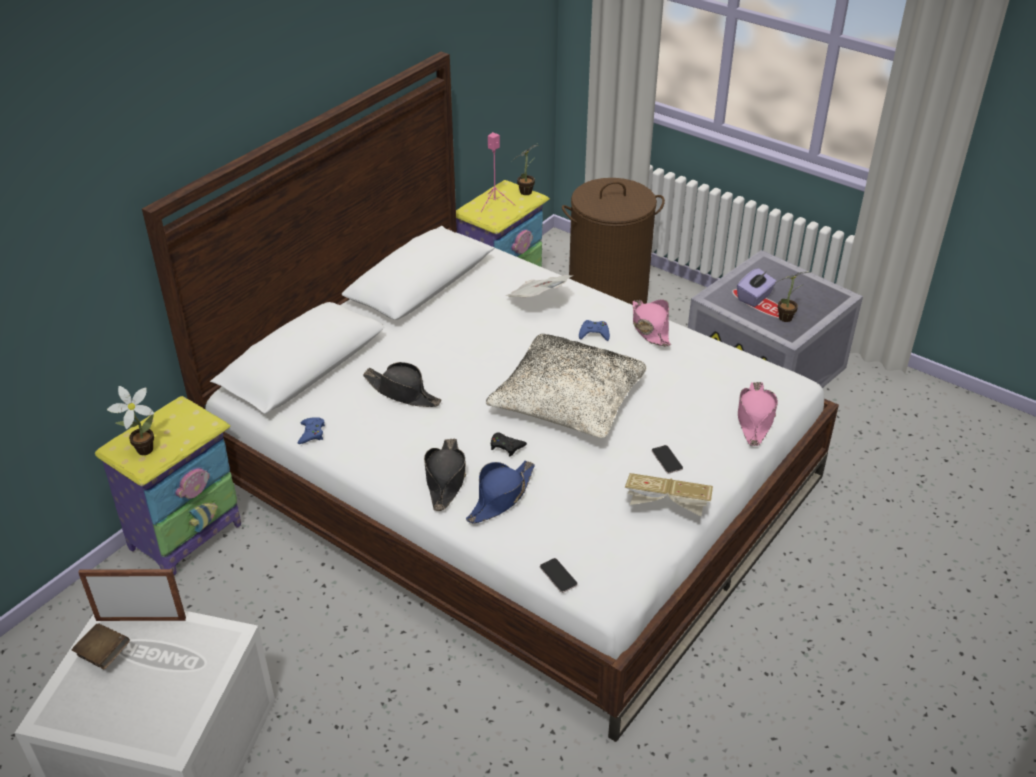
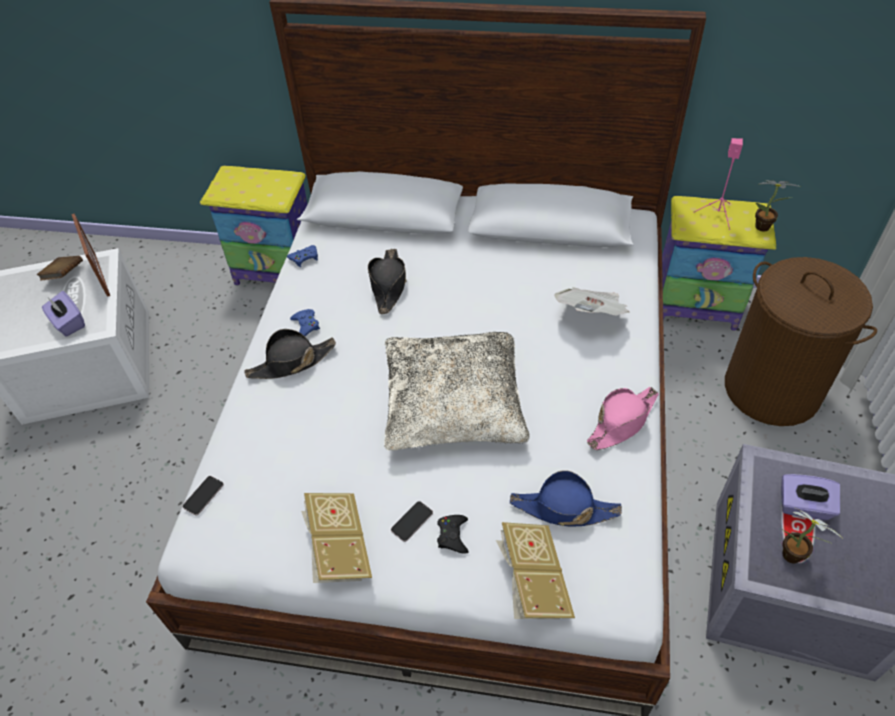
camera: 65 degrees right, 10 degrees up
potted plant [107,386,154,455] -> none
blue hat [466,461,535,524] -> blue hat moved to [510,470,622,526]
black game controller [491,432,527,457] -> black game controller moved to [437,515,469,554]
blue game controller [579,320,610,341] -> blue game controller moved to [290,309,320,336]
pink hat [738,382,778,446] -> book [496,522,575,619]
none -> purple tissue box [42,291,85,336]

